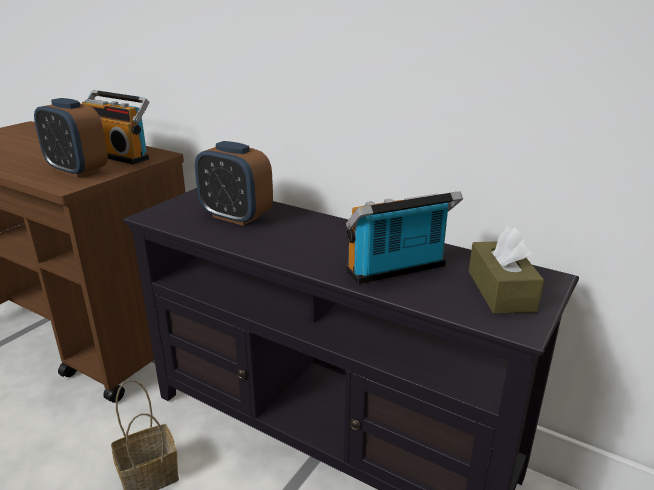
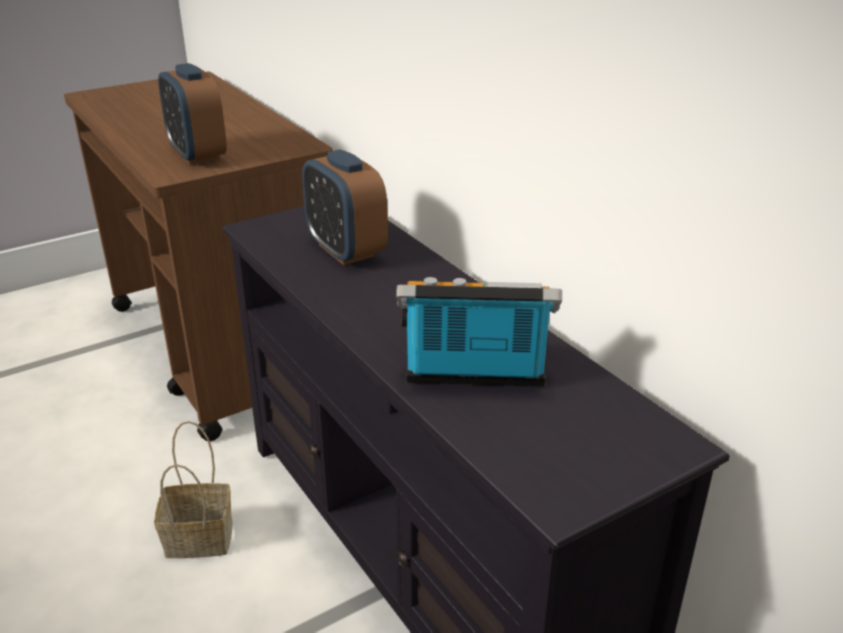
camera: 25 degrees right, 5 degrees up
radio [82,90,149,165] -> none
brown tissue box [469,226,544,314] -> none

